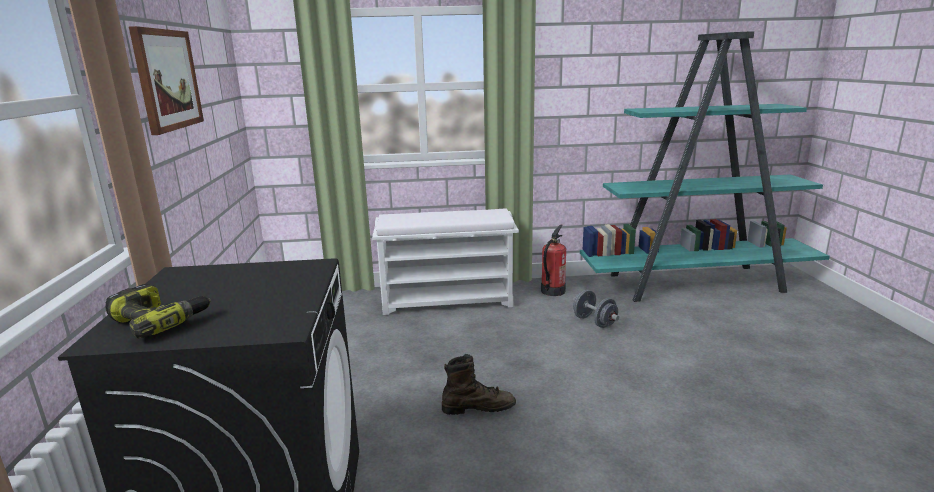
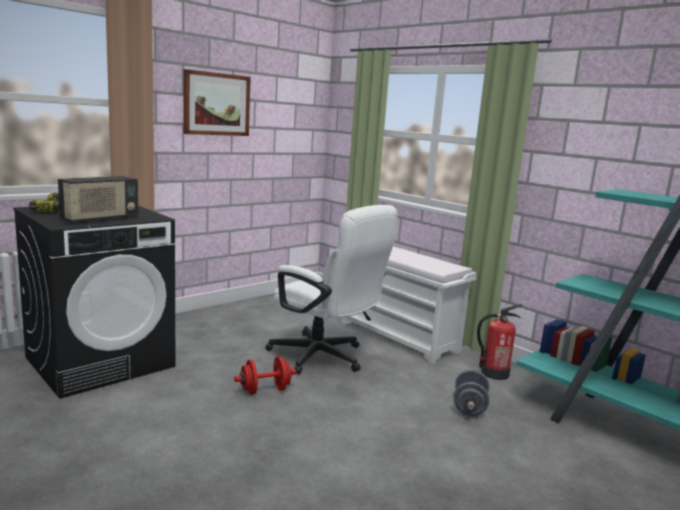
camera: 50 degrees right, 5 degrees down
brown boot [442,354,516,415] -> red dumbbell [234,357,296,395]
none -> radio [58,176,138,223]
none -> white office chair [265,205,398,374]

